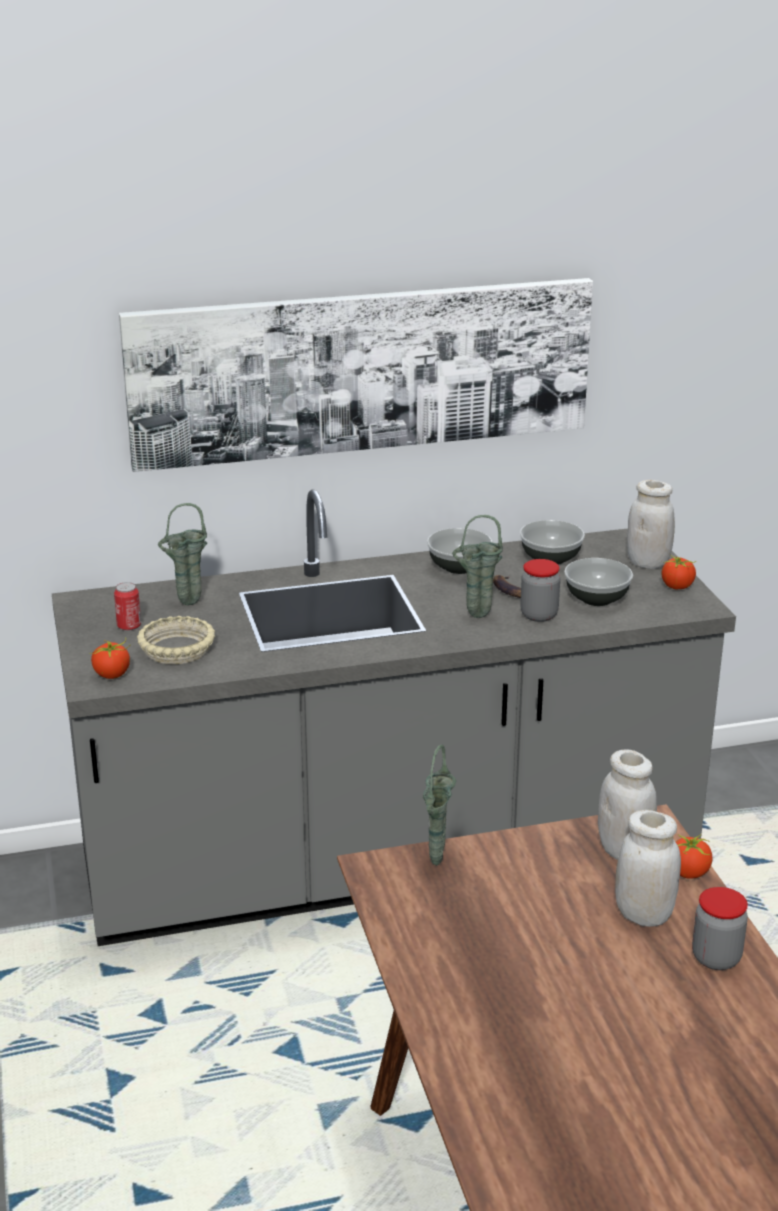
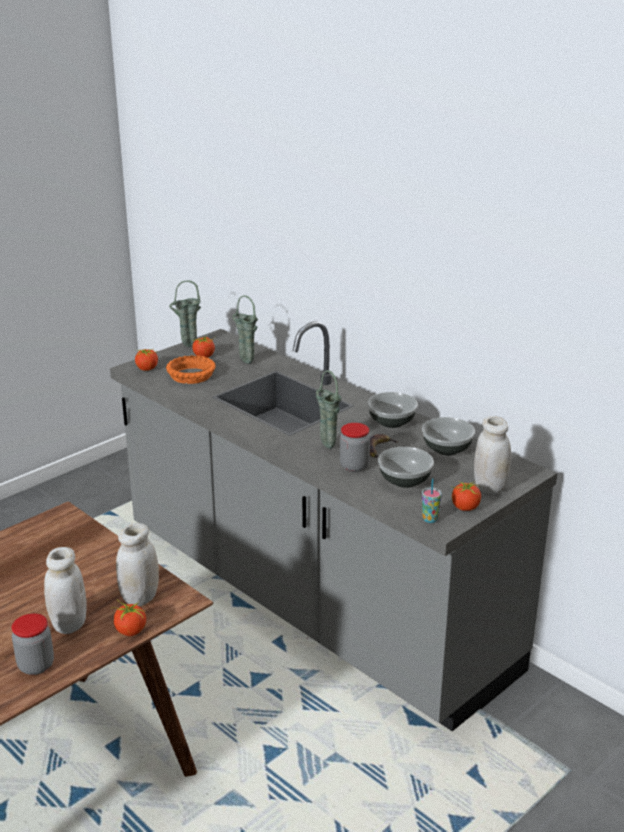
camera: 60 degrees right, 0 degrees up
can [114,582,141,631] -> tomato [192,336,215,358]
picture [119,278,593,472] -> none
beige bowl [137,616,215,664] -> orange bowl [166,355,216,384]
green vase [423,745,456,866] -> green vase moved to [169,280,201,347]
none -> cup [422,478,442,523]

